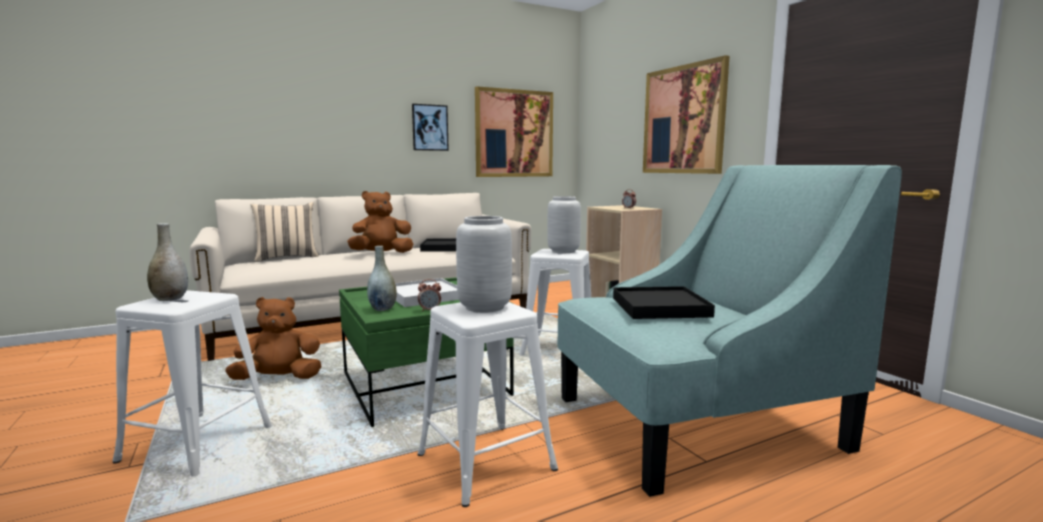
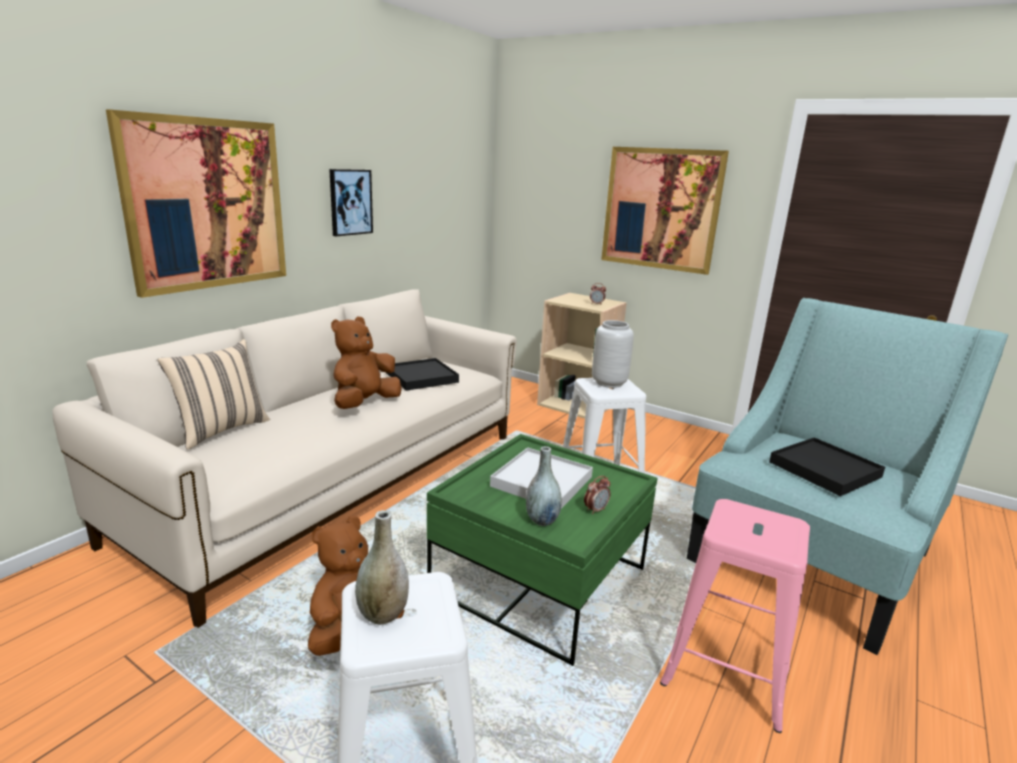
camera: 30 degrees left, 10 degrees up
white stool [417,302,558,507] -> pink stool [660,499,810,733]
grey vase [456,216,512,313] -> none
picture [475,86,553,177] -> picture moved to [106,110,286,298]

